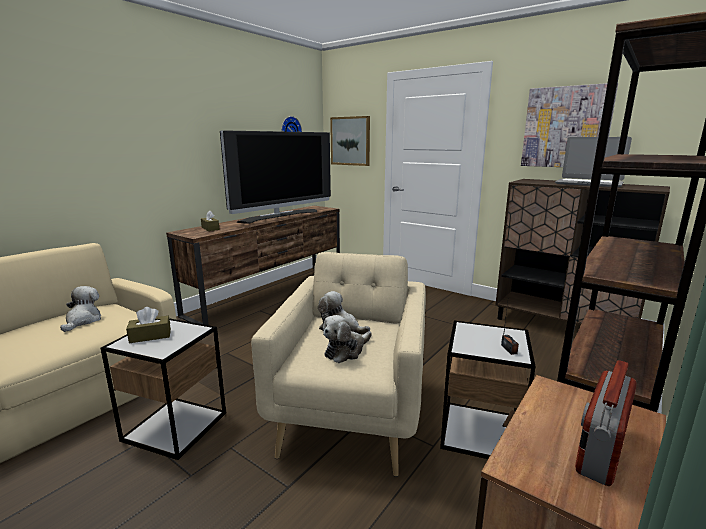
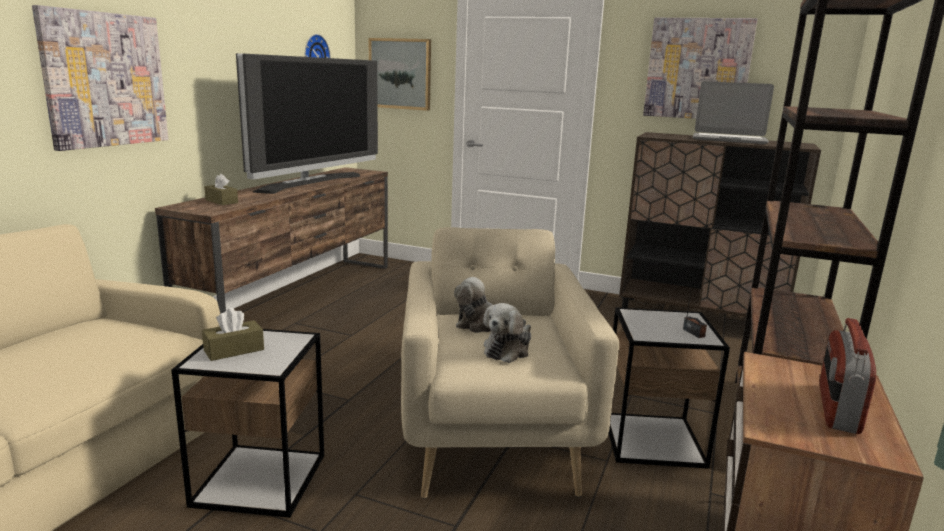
camera: 15 degrees left, 0 degrees up
plush toy [60,286,101,332] -> none
none -> picture [32,5,168,151]

